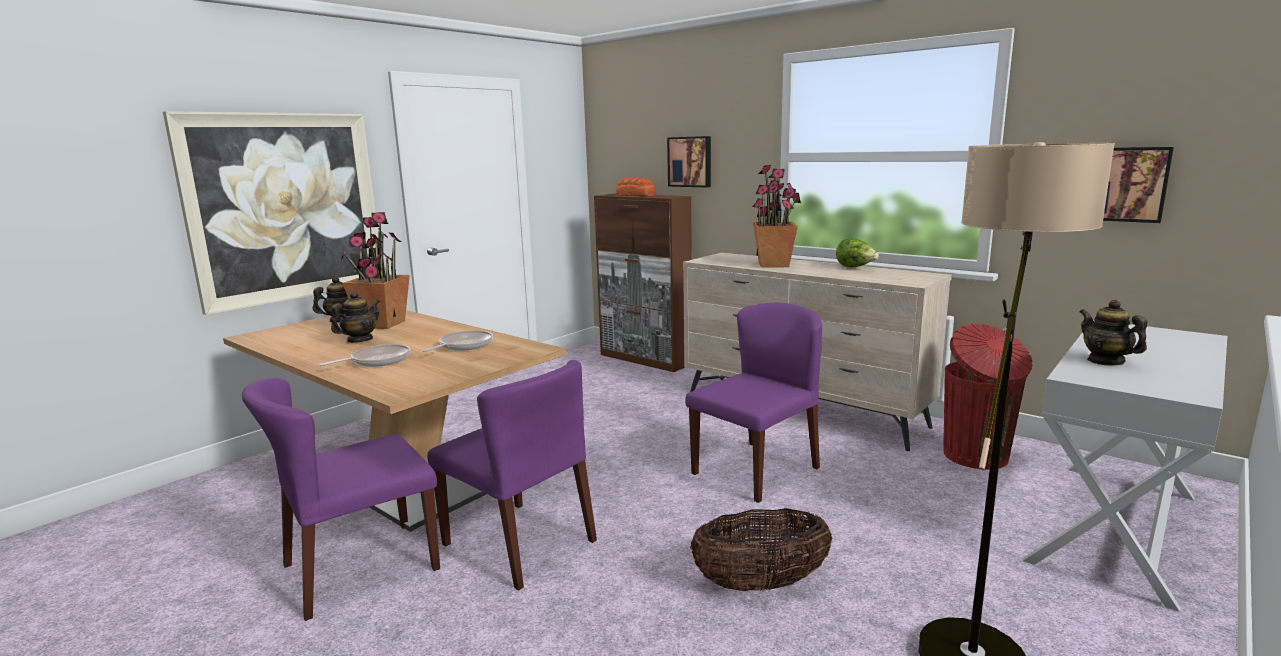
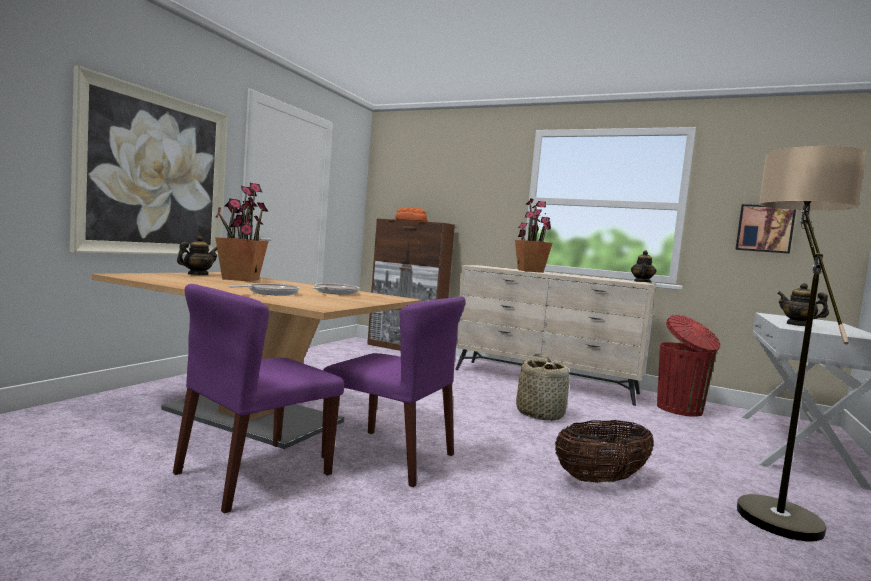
camera: 15 degrees left, 10 degrees down
teapot [331,291,380,343] -> teapot moved to [631,251,656,282]
picture [667,136,711,187] -> none
purple chair [685,303,822,503] -> basket [516,354,570,421]
lettuce [836,238,879,267] -> none

